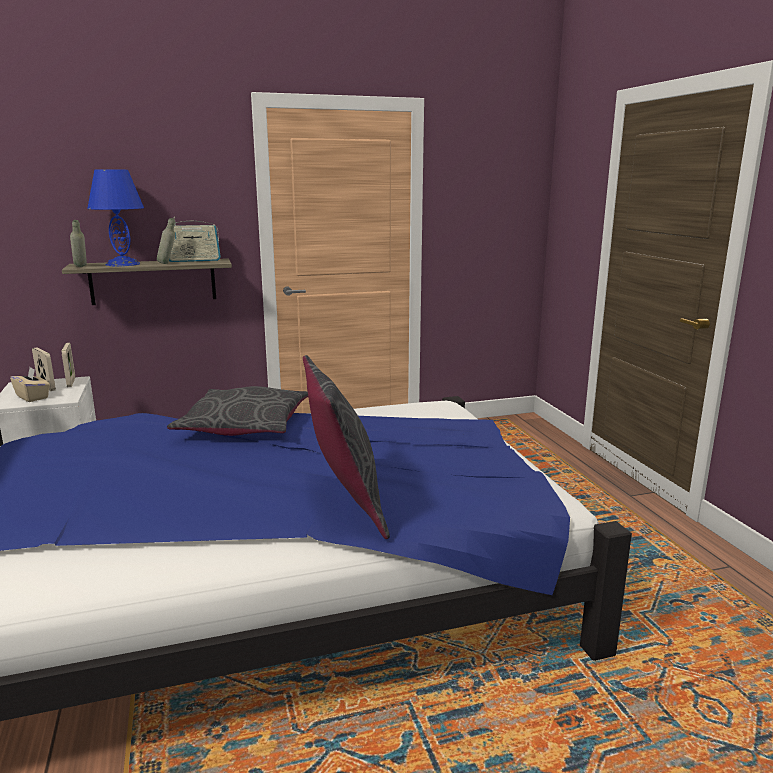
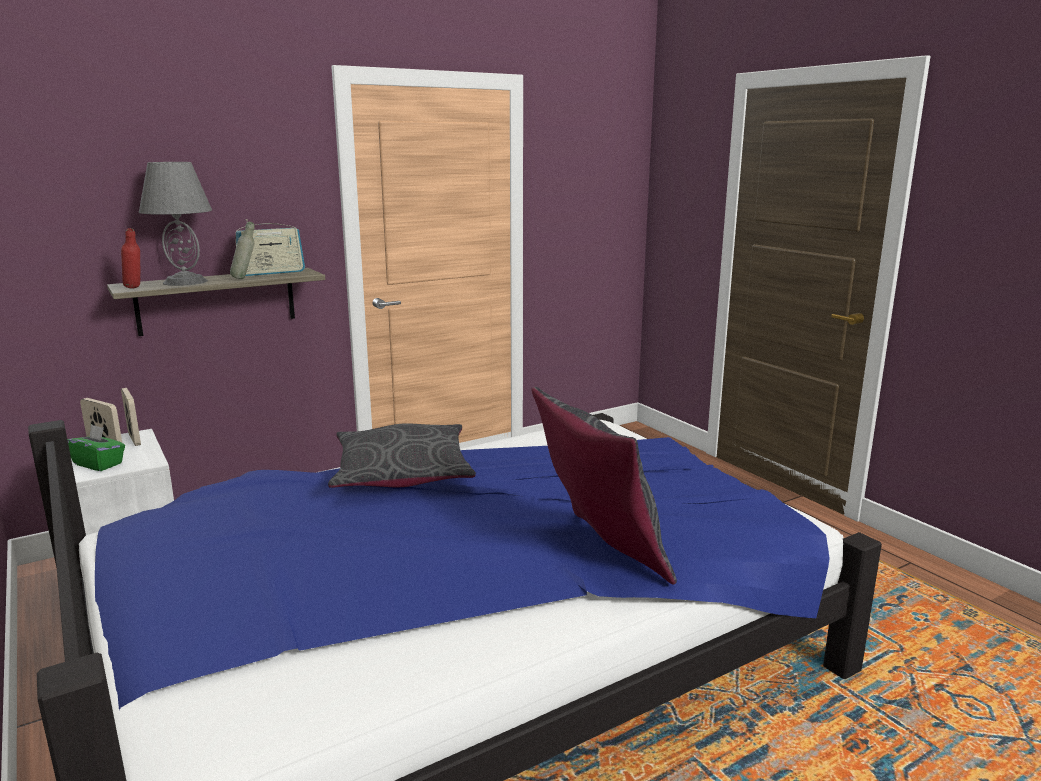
camera: 15 degrees left, 0 degrees up
beige tissue box [10,367,50,402] -> green tissue box [67,424,125,471]
grey bottle [70,220,87,267] -> red bottle [121,228,140,288]
blue table lamp [87,170,144,266] -> grey table lamp [139,162,212,286]

